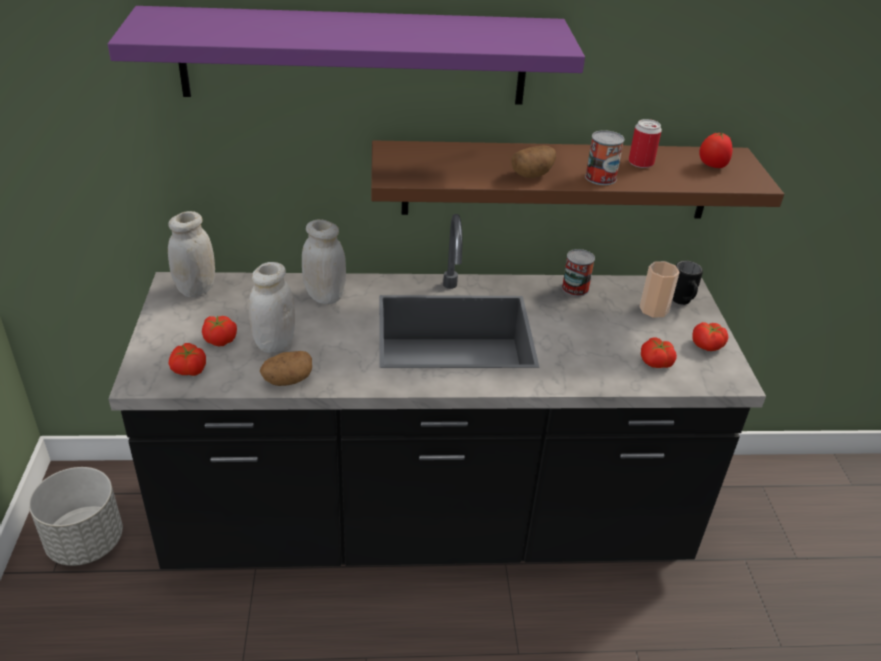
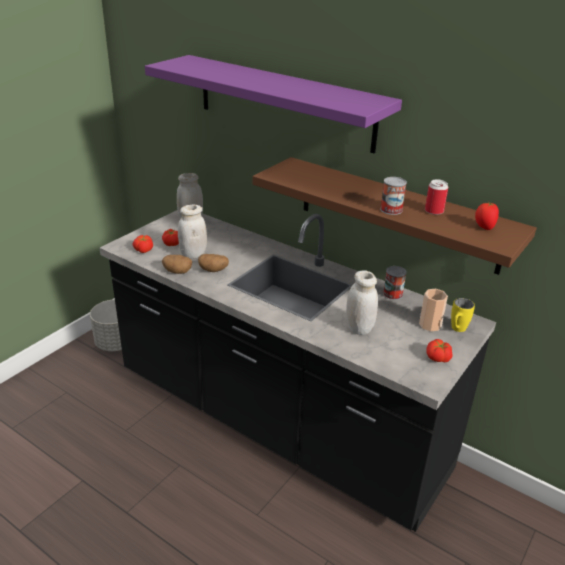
camera: 40 degrees right, 5 degrees down
white jar [302,220,346,304] -> white jar moved to [346,270,378,335]
potato [511,145,556,178] -> potato moved to [198,254,229,272]
tomato [641,337,677,368] -> none
black mug [672,261,703,305] -> yellow mug [451,298,475,332]

